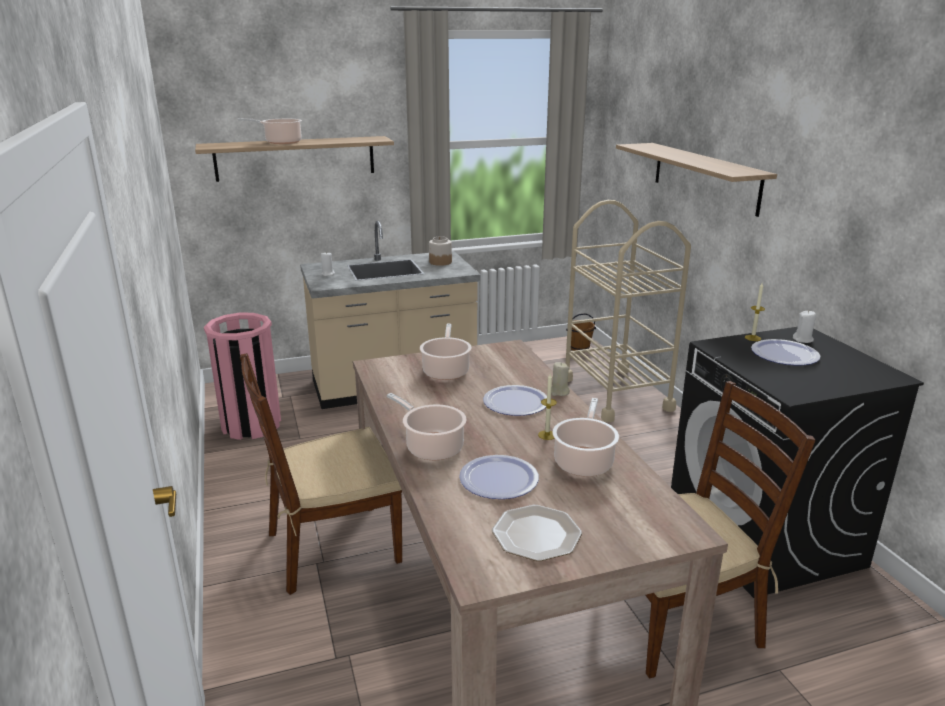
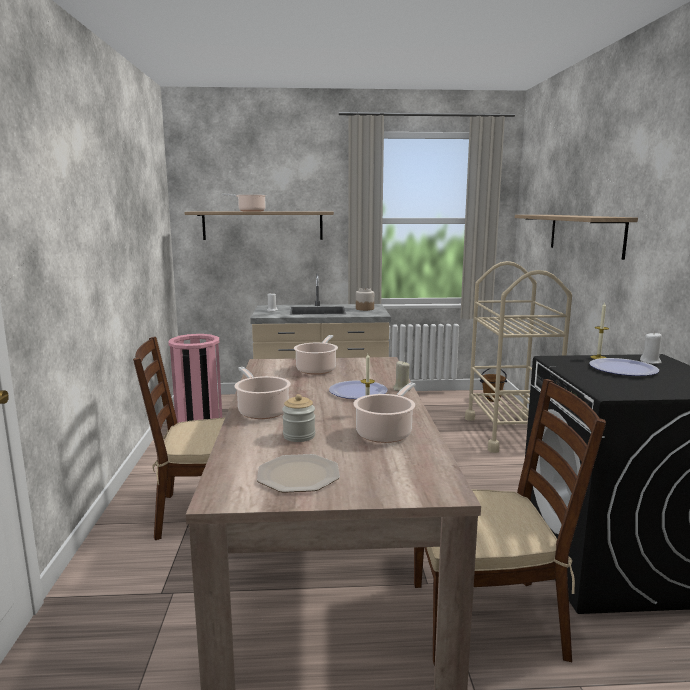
camera: 15 degrees right, 10 degrees down
plate [459,455,539,499] -> jar [282,394,315,442]

